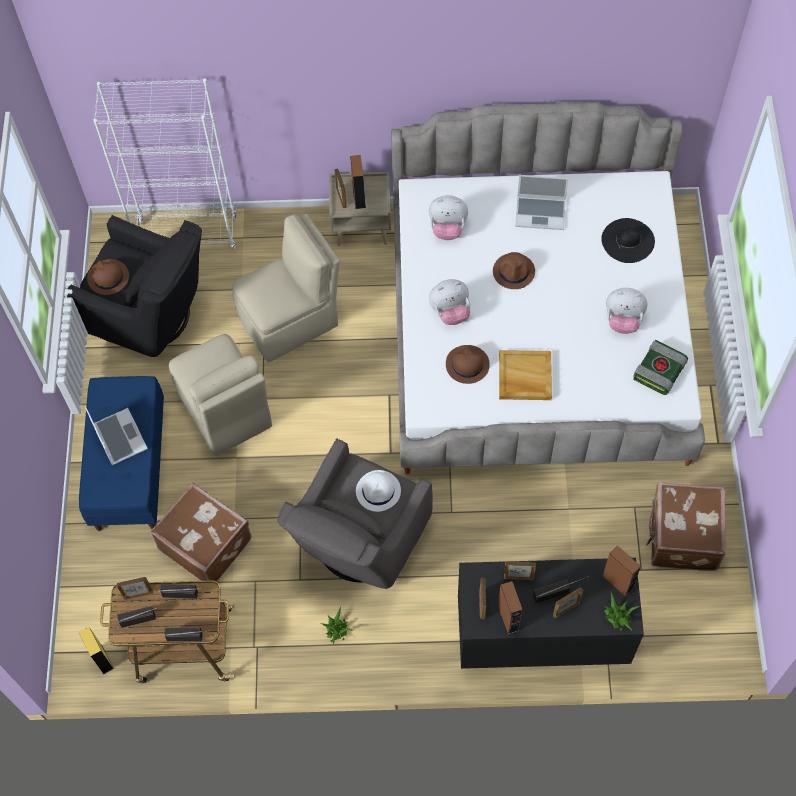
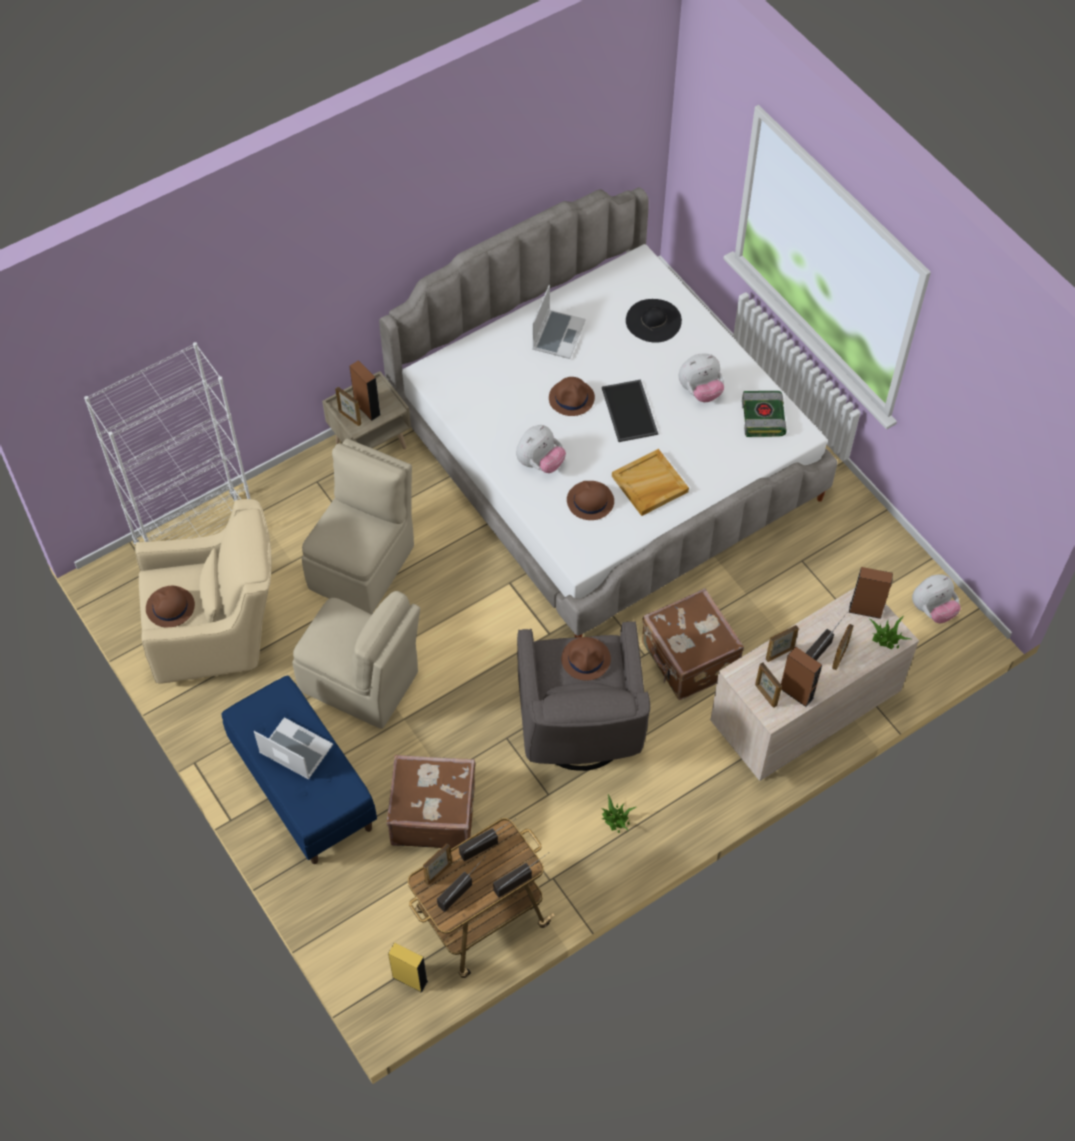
camera: 35 degrees left, 5 degrees down
black armchair [67,215,202,357] -> beige armchair [135,499,272,684]
white hat [356,470,401,512] -> brown hat [561,637,611,681]
plush toy [429,195,468,240] -> plush toy moved to [912,574,961,623]
black dresser [458,558,644,669] -> beige dresser [710,588,919,781]
laptop [515,175,569,230] -> laptop turned 45 degrees counterclockwise [533,285,586,359]
brown suitcase [646,482,726,571] -> brown suitcase moved to [642,588,744,700]
none -> tray [602,379,658,442]

